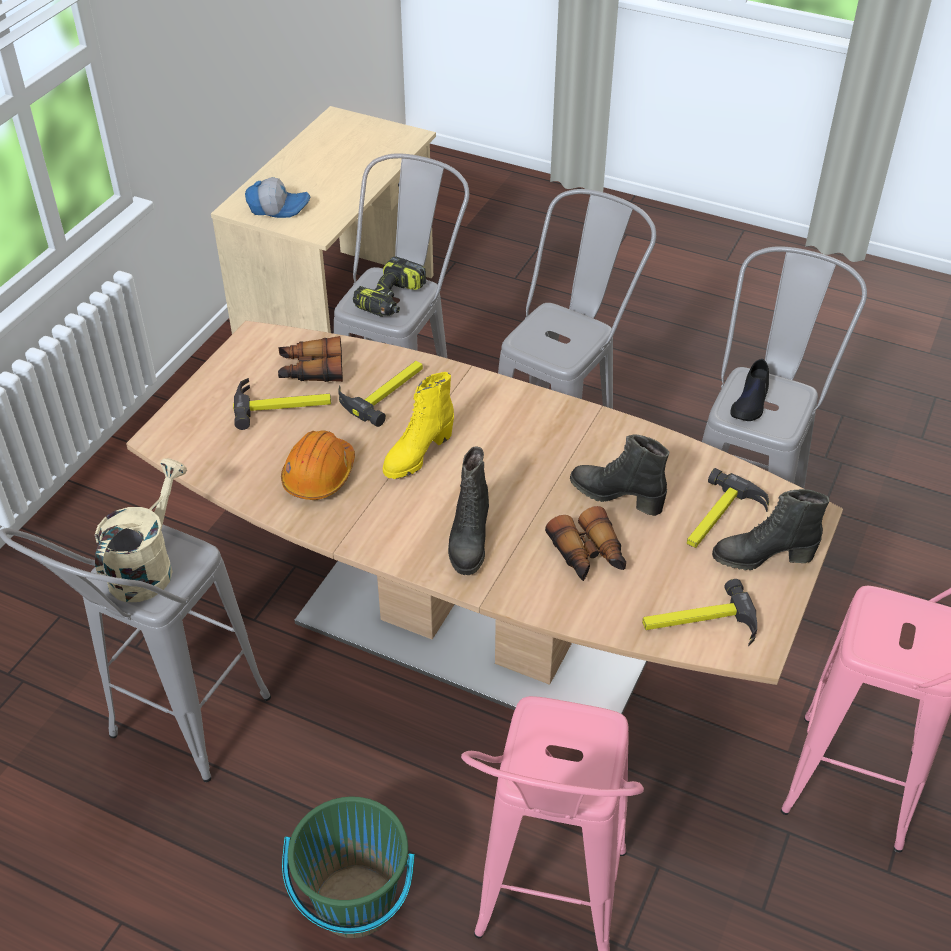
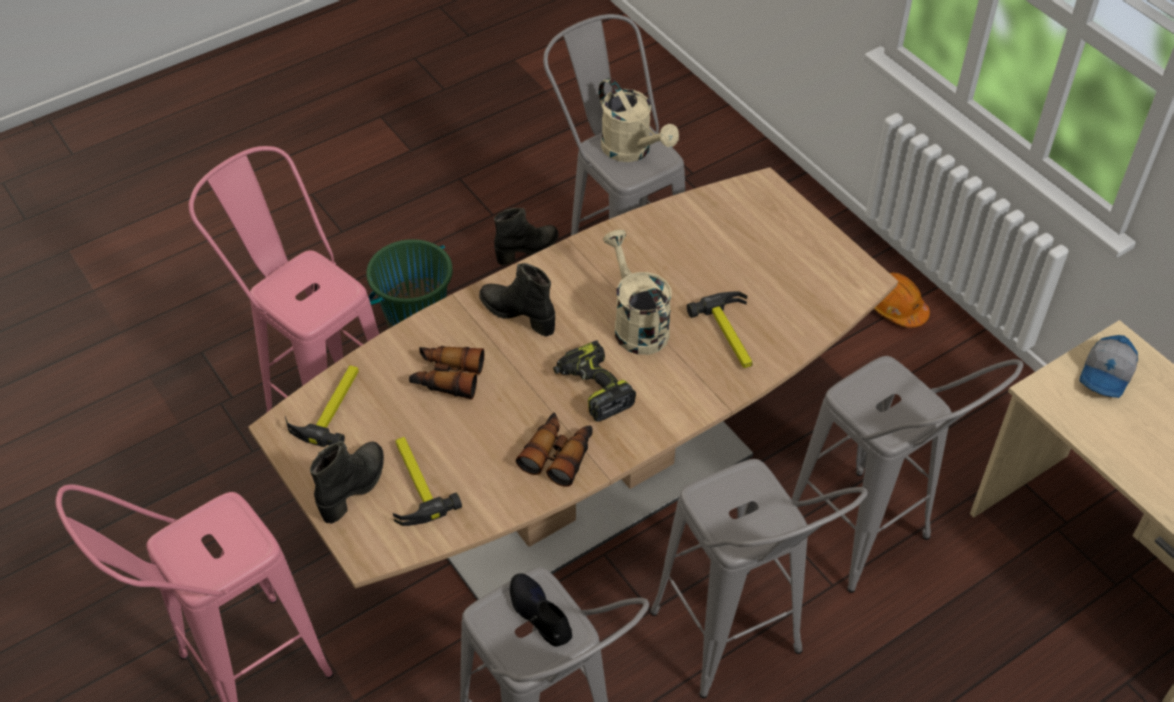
camera: 120 degrees right, 5 degrees up
hammer [233,378,331,430] -> none
binoculars [278,336,343,382] -> binoculars moved to [516,412,593,487]
orange hard hat [281,430,355,500] -> orange hard hat moved to [874,273,930,328]
power drill [353,256,426,317] -> power drill moved to [553,341,636,422]
yellow boot [383,372,454,479] -> beige watering can [603,229,672,355]
black boot [570,434,669,516] -> black boot moved to [494,208,559,265]

